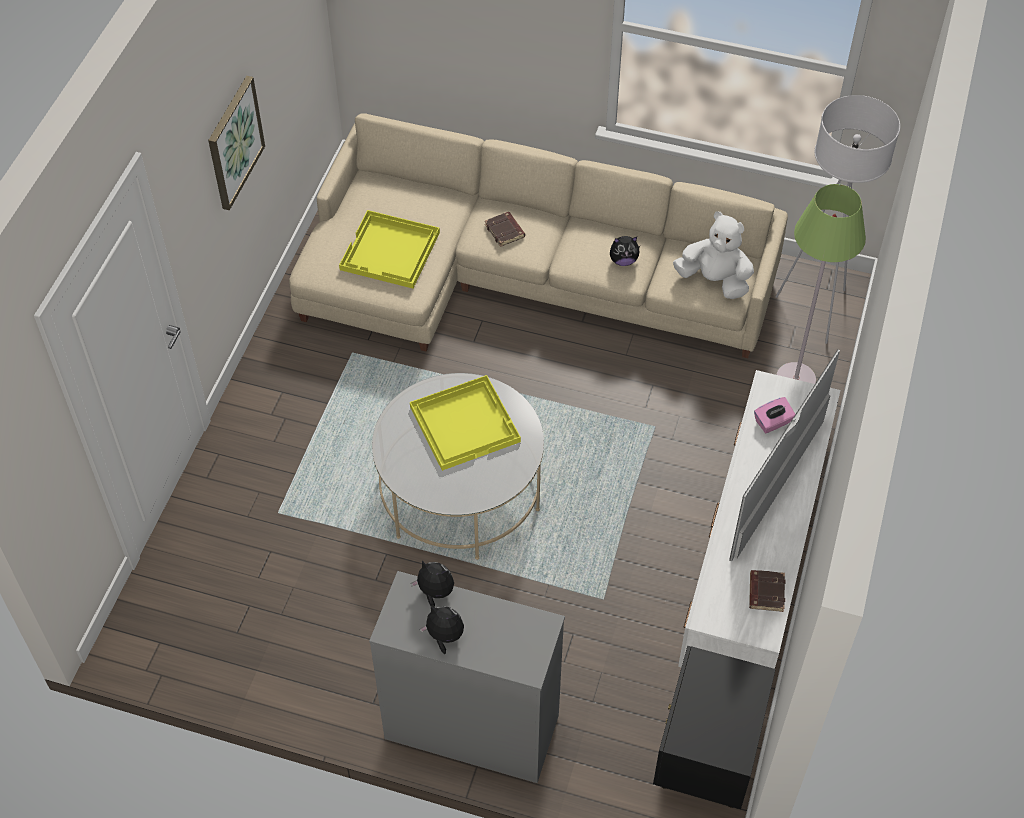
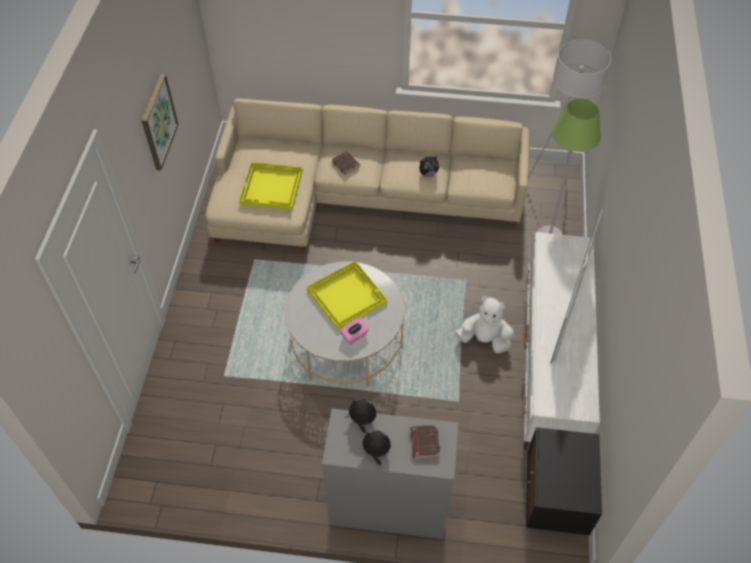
camera: 10 degrees left, 0 degrees up
white plush toy [673,211,754,299] -> white plush toy moved to [455,296,514,353]
brown book [749,570,785,612] -> brown book moved to [410,425,440,459]
pink tissue box [754,397,795,433] -> pink tissue box moved to [340,317,369,345]

